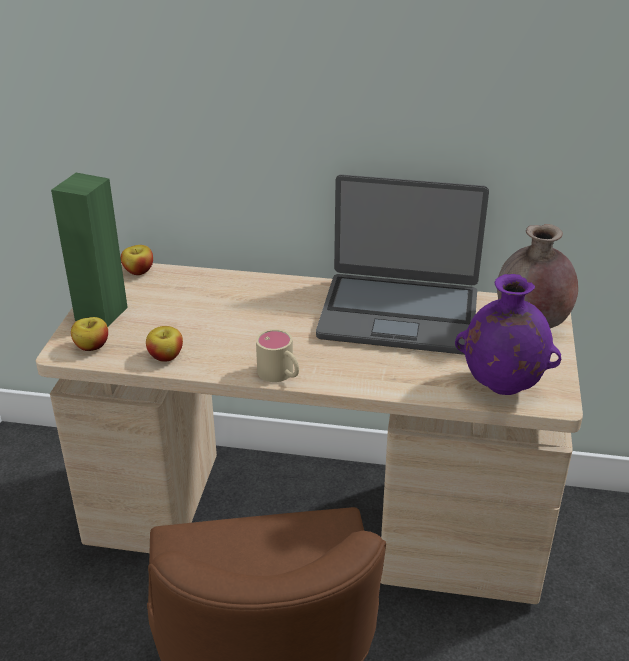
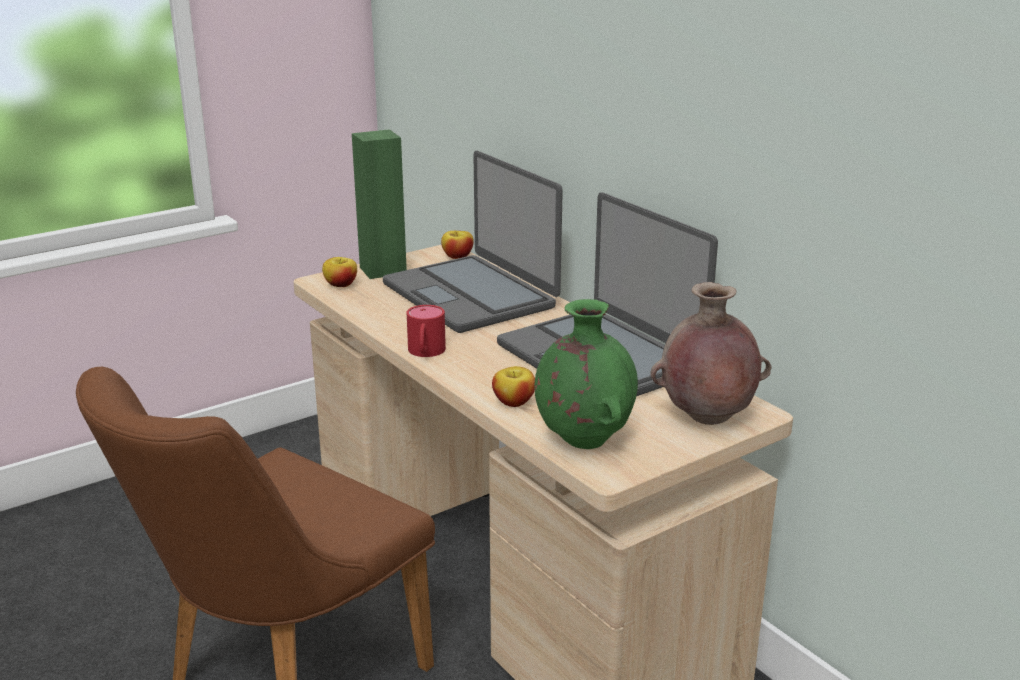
camera: 45 degrees right, 10 degrees down
apple [146,326,183,362] -> apple moved to [492,366,535,407]
beige mug [256,329,299,382] -> red mug [407,305,446,357]
purple vase [455,274,561,395] -> green vase [535,299,638,449]
none -> laptop [383,151,563,333]

